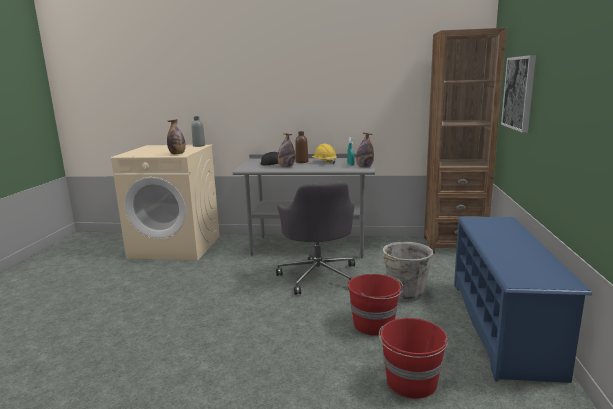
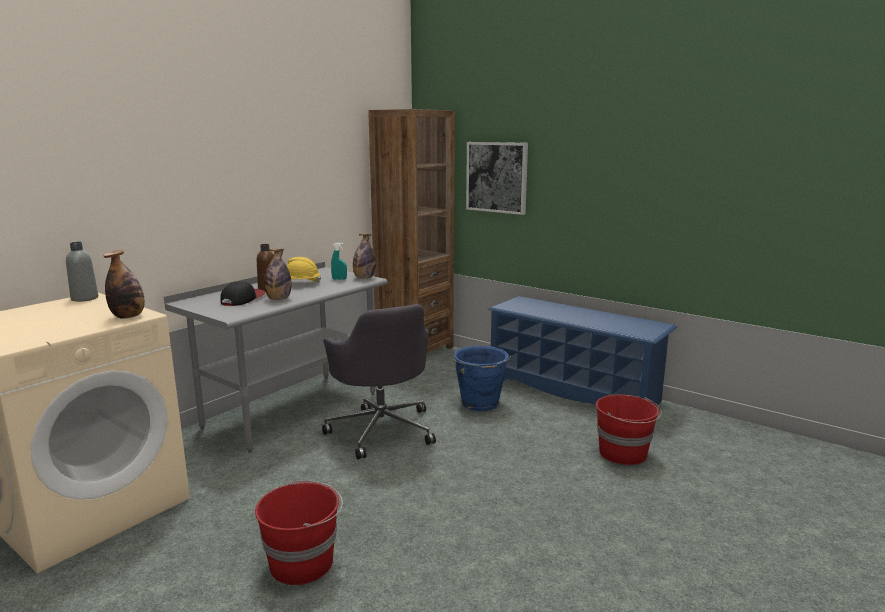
camera: 60 degrees left, 0 degrees up
grey office chair [276,181,355,295] -> grey office chair turned 45 degrees clockwise [322,304,436,459]
red bucket [348,274,404,336] -> red bucket moved to [255,480,343,585]
grey bucket [380,242,433,301] -> blue bucket [453,346,511,411]

